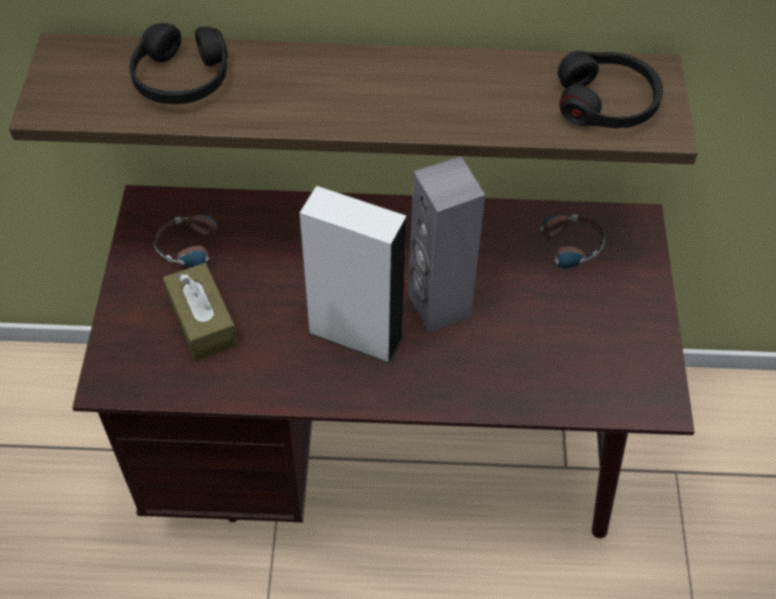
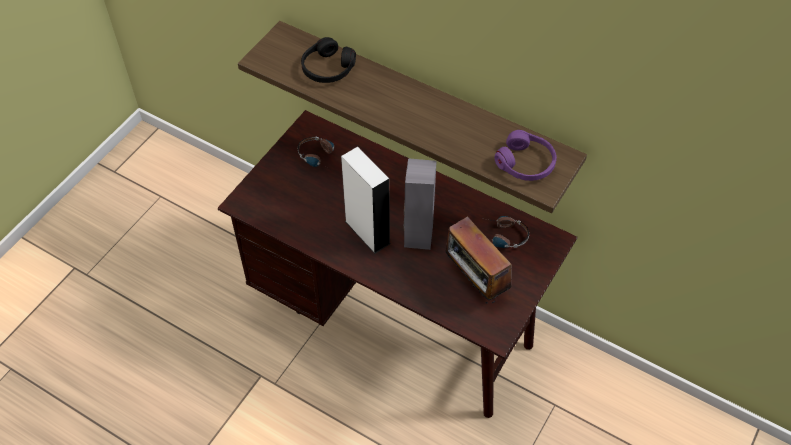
camera: 30 degrees right, 0 degrees up
brown tissue box [163,263,238,361] -> none
black headphones [558,51,663,128] -> purple headphones [494,130,557,181]
none -> radio [445,216,512,304]

